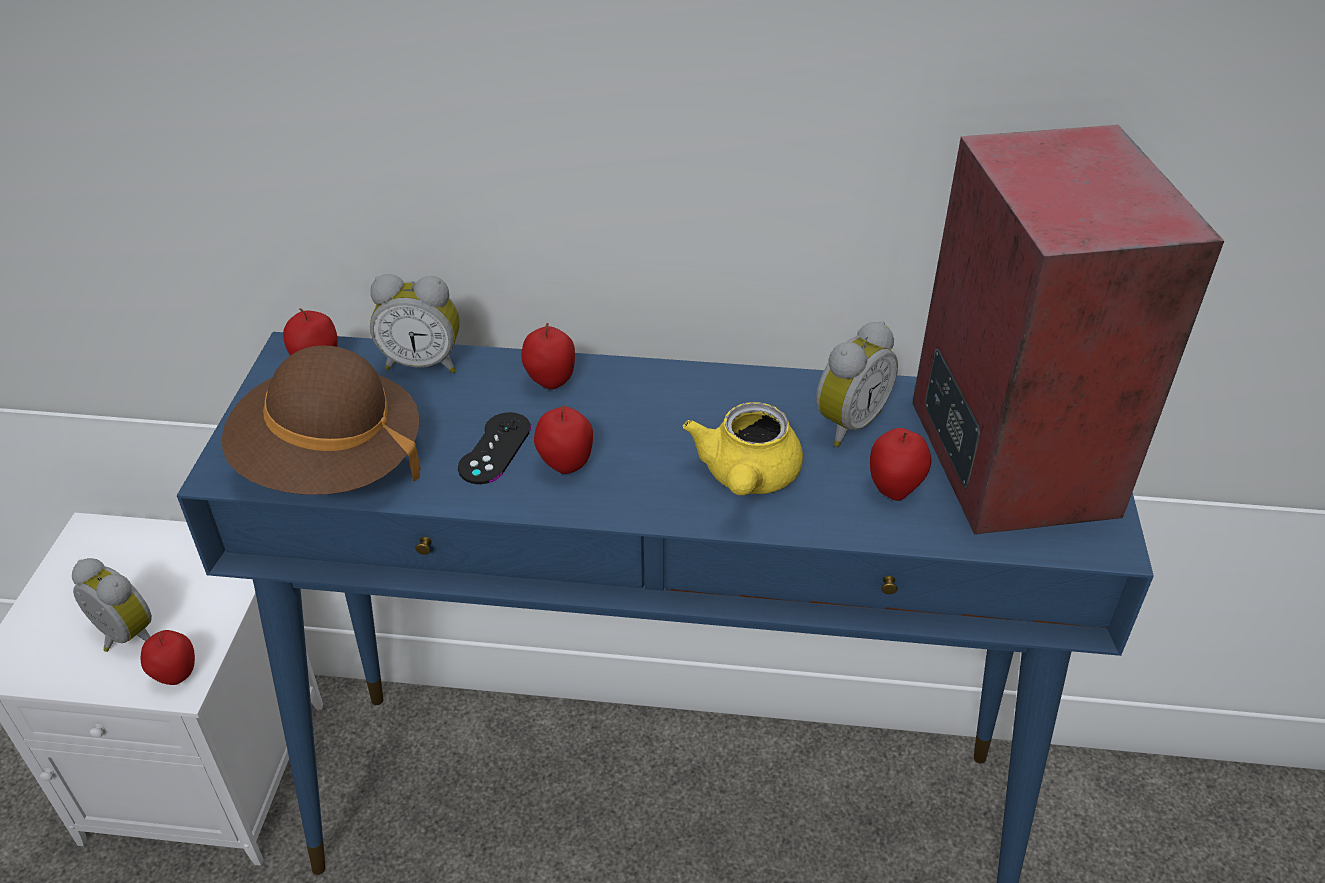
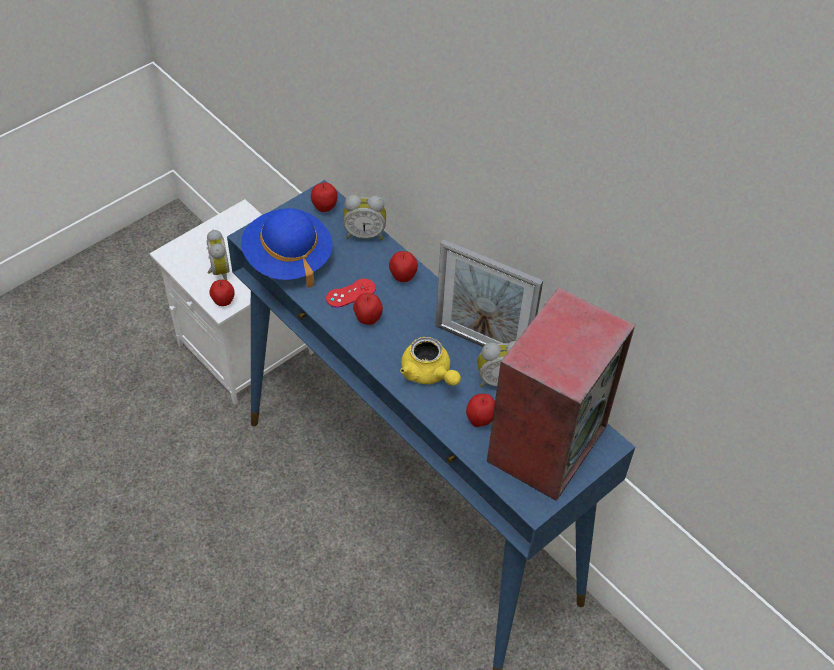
camera: 40 degrees right, 10 degrees up
brown hat [222,346,421,495] -> blue hat [241,208,333,288]
alarm clock [370,274,460,373] -> alarm clock turned 45 degrees counterclockwise [343,195,386,240]
black game controller [458,412,531,484] -> red game controller [326,279,376,308]
yellow teapot [683,402,803,495] -> yellow teapot turned 90 degrees counterclockwise [400,337,461,386]
none -> picture frame [435,239,543,347]

